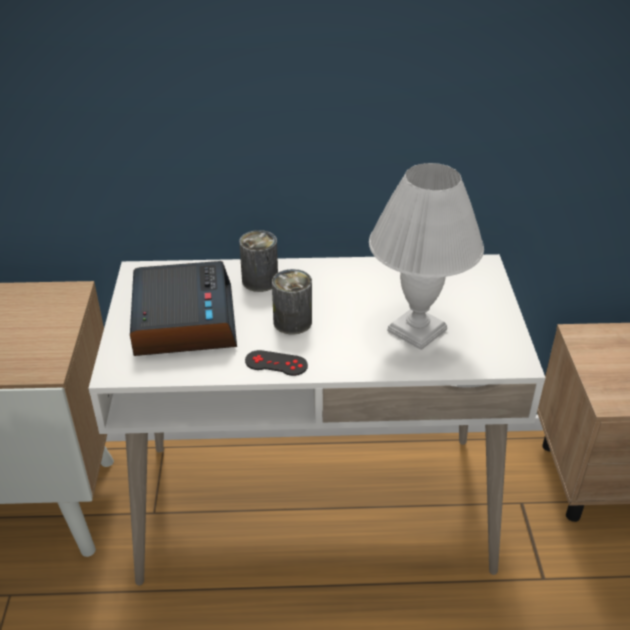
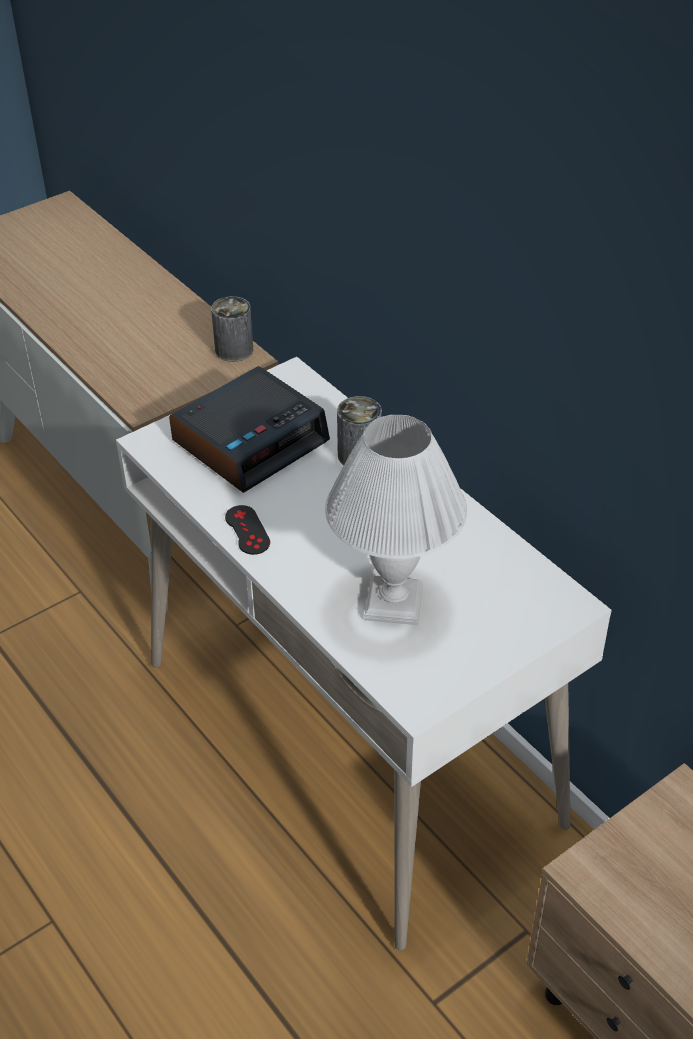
camera: 55 degrees right, 5 degrees up
can [272,269,312,335] -> can moved to [211,296,253,362]

